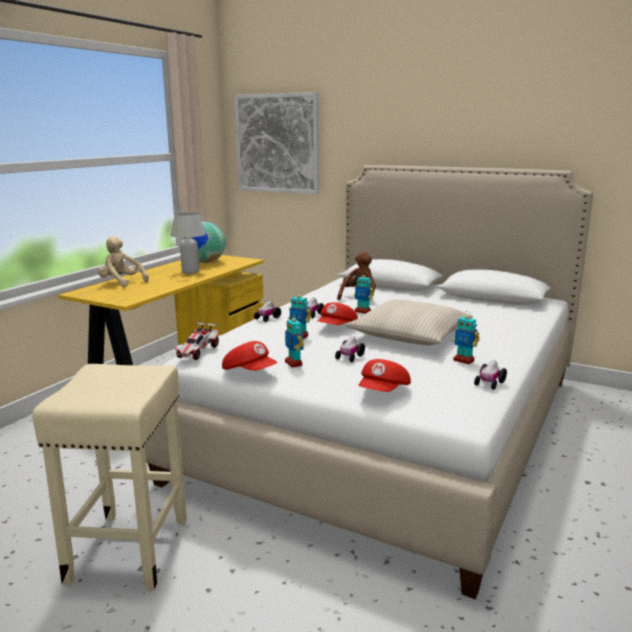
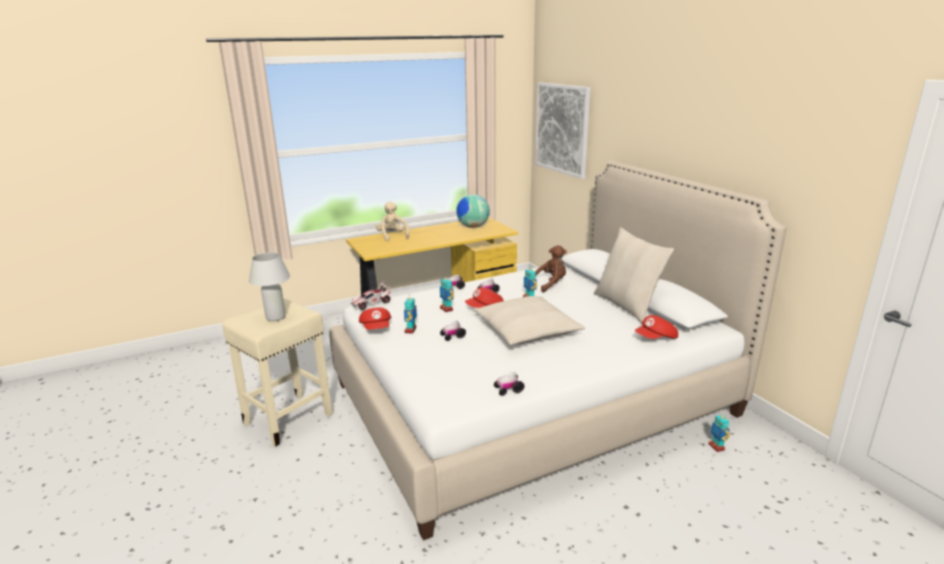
camera: 35 degrees right, 5 degrees up
white table lamp [170,212,206,274] -> white table lamp moved to [249,252,290,321]
red cap [358,359,411,392] -> red cap moved to [635,315,678,339]
toy robot [453,314,480,364] -> toy robot moved to [708,413,730,452]
none -> beige pillow [594,227,674,323]

